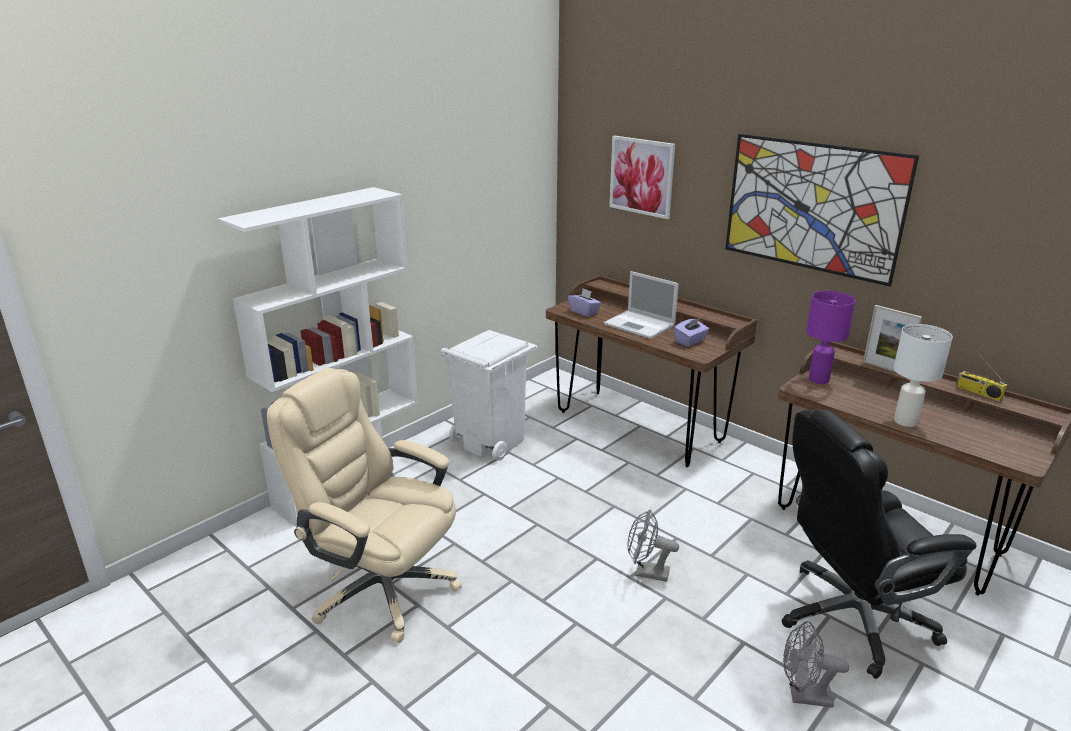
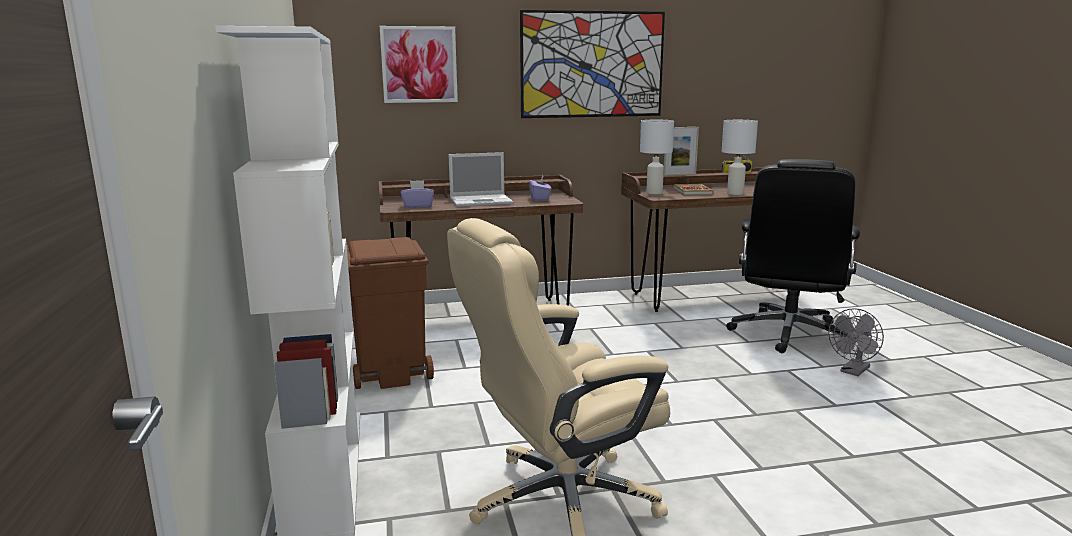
camera: 55 degrees left, 10 degrees down
white trash can [441,330,537,461] -> brown trash can [347,237,434,389]
grey fan [627,509,679,582] -> none
purple table lamp [806,291,856,384] -> white table lamp [640,120,674,194]
none -> book [674,184,714,196]

